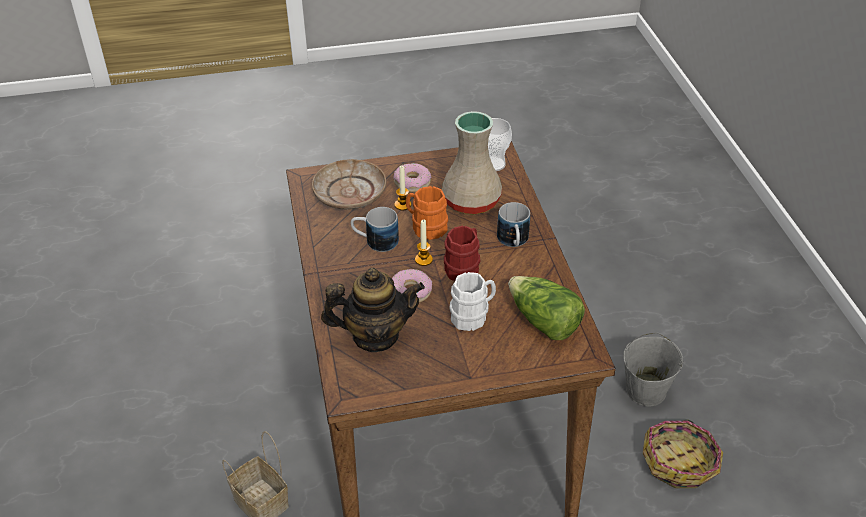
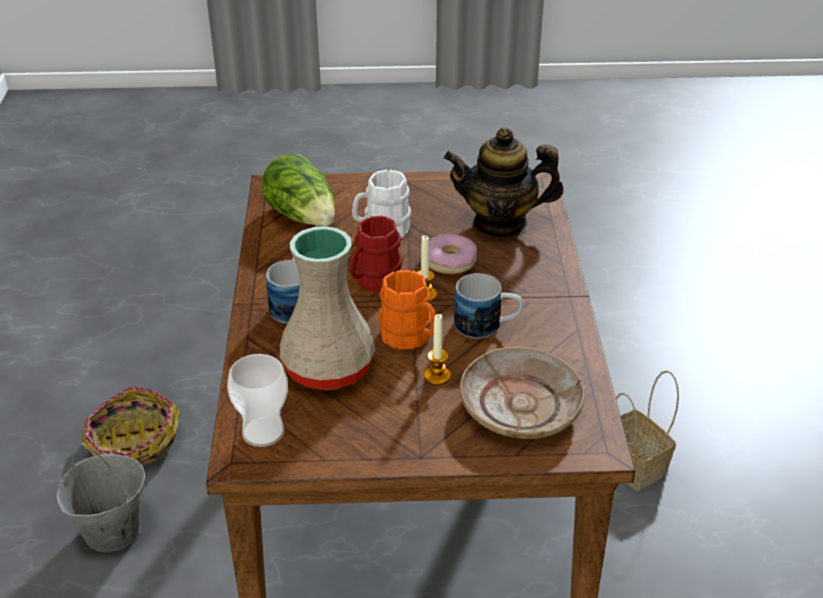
camera: 170 degrees left, 5 degrees down
donut [393,163,431,192] -> none

